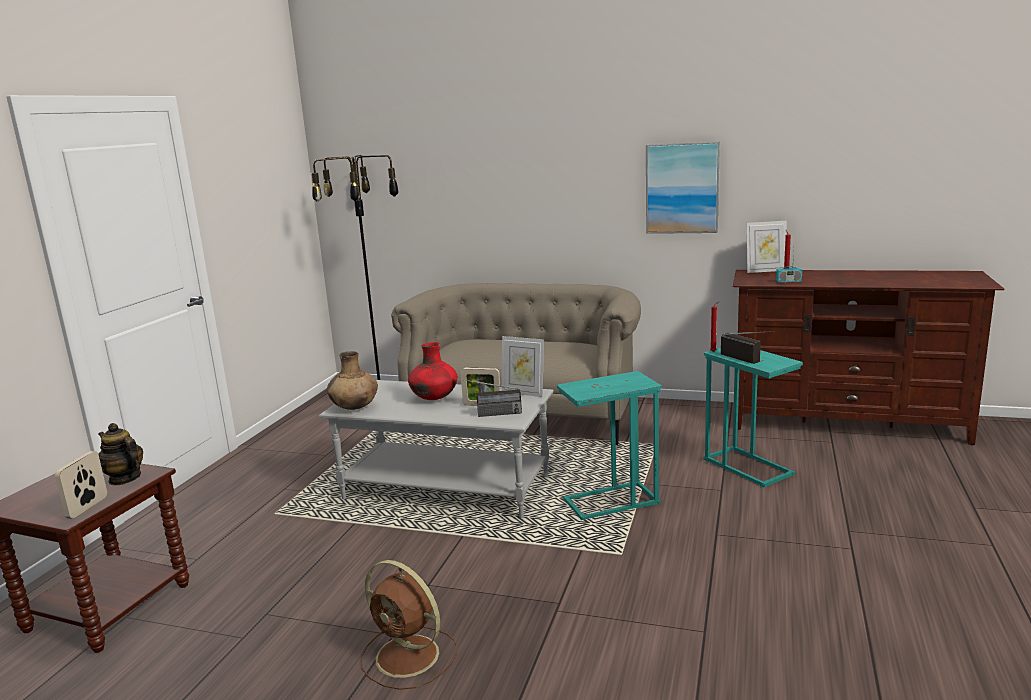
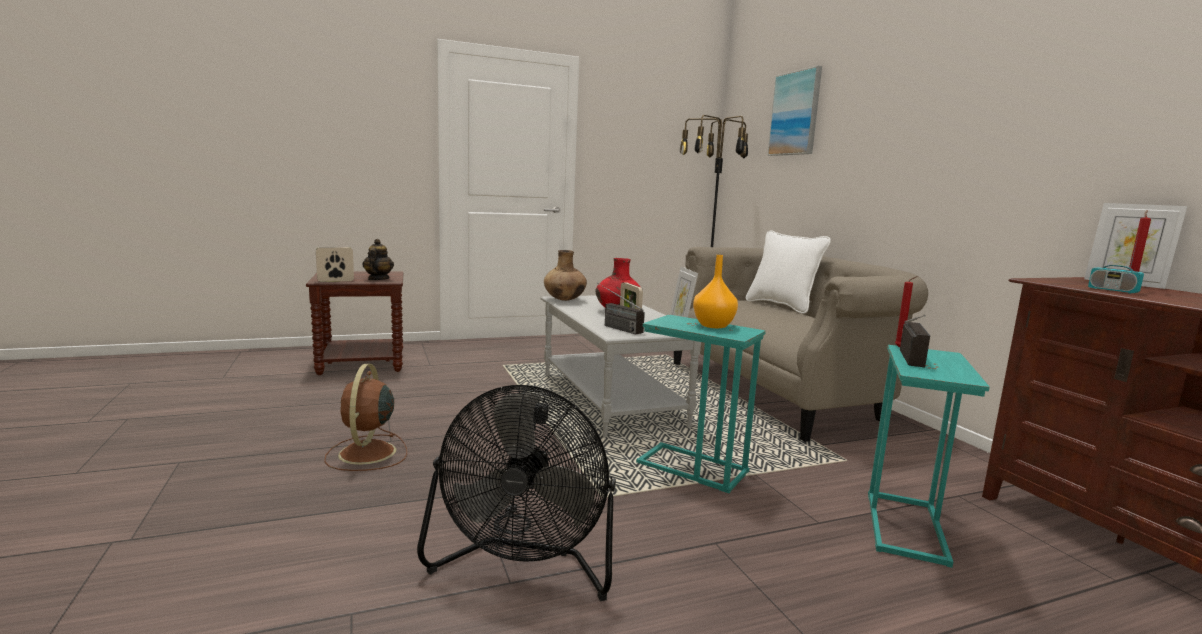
camera: 50 degrees right, 5 degrees down
picture [646,141,720,234] -> picture moved to [767,66,822,156]
none -> black fan [417,385,616,601]
none -> orange vase [693,255,738,328]
none -> white pillow [746,230,831,314]

